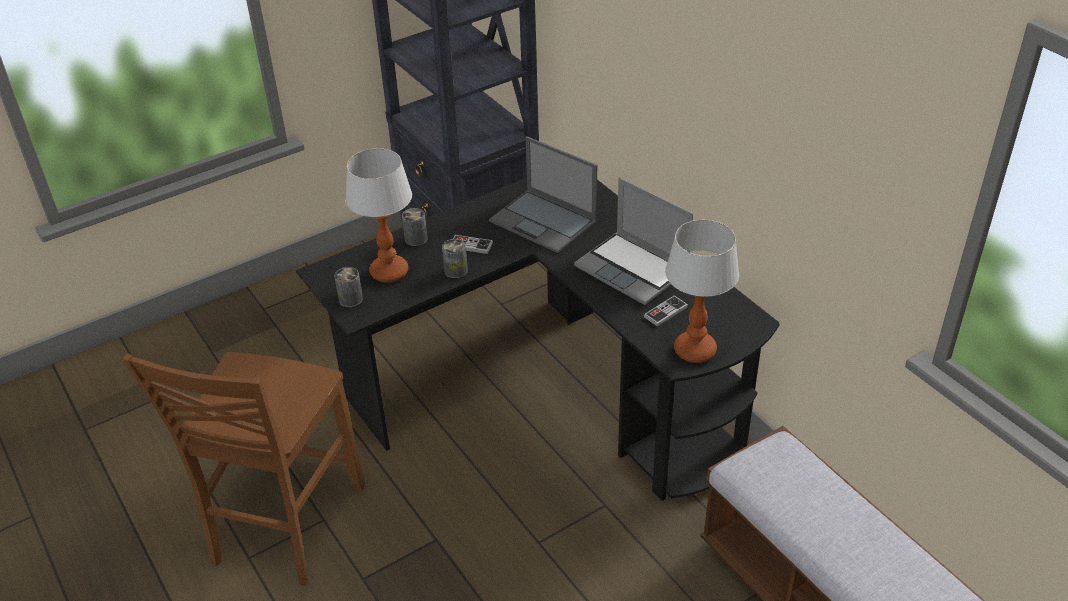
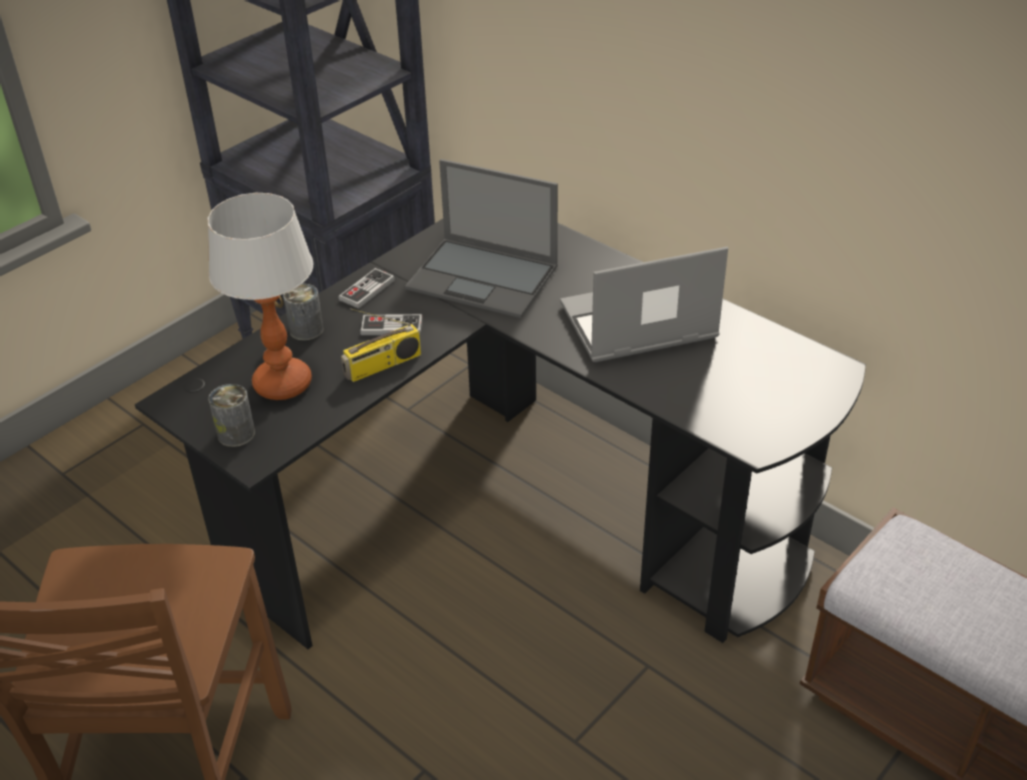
camera: 15 degrees left, 0 degrees up
can [442,239,468,278] -> radio [341,308,421,382]
laptop [574,178,693,305] -> laptop turned 135 degrees clockwise [560,247,728,362]
game controller [644,295,688,327] -> game controller moved to [338,268,395,309]
table lamp [665,219,739,363] -> none

